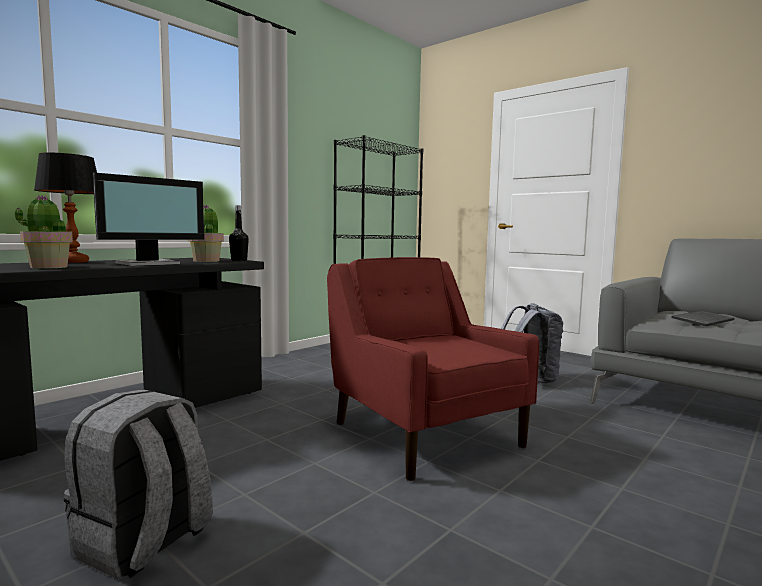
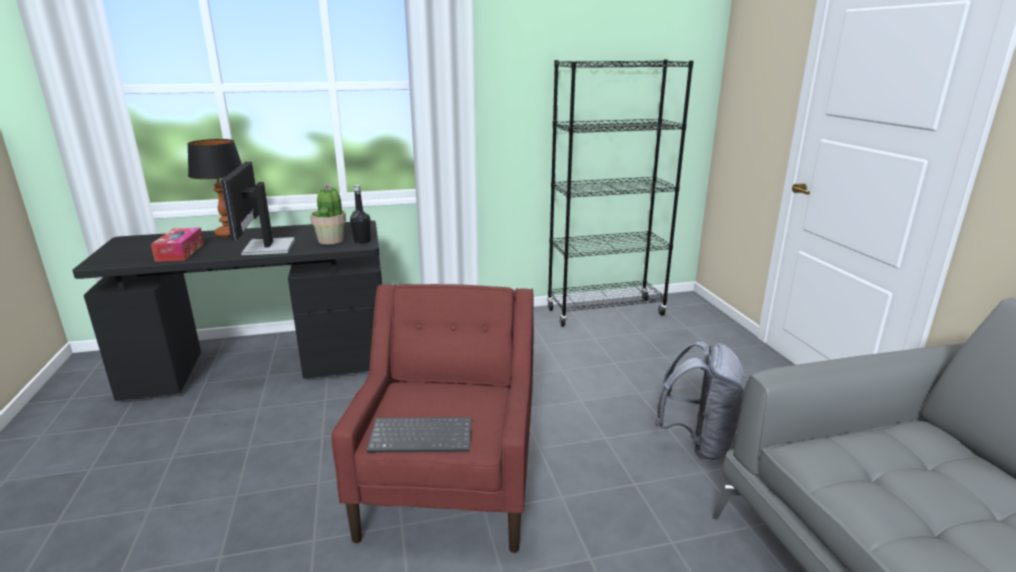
camera: 35 degrees right, 15 degrees up
potted plant [15,195,73,269] -> tissue box [151,228,204,262]
grey backpack [64,389,213,580] -> none
monitor [93,173,204,266] -> monitor turned 90 degrees clockwise [221,162,295,255]
keyboard [671,311,734,326] -> keyboard moved to [367,417,472,453]

